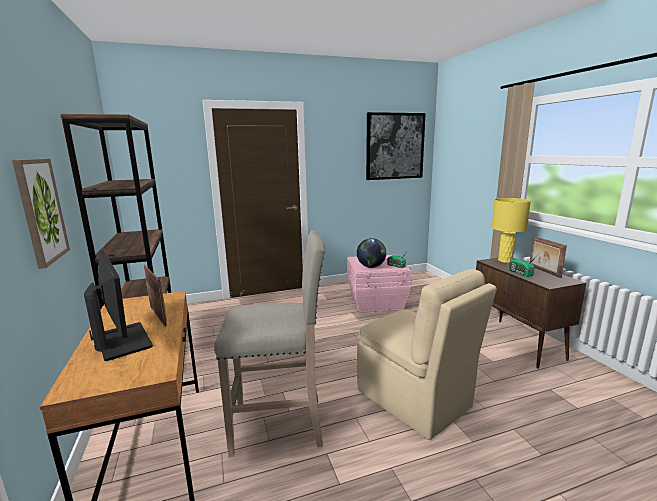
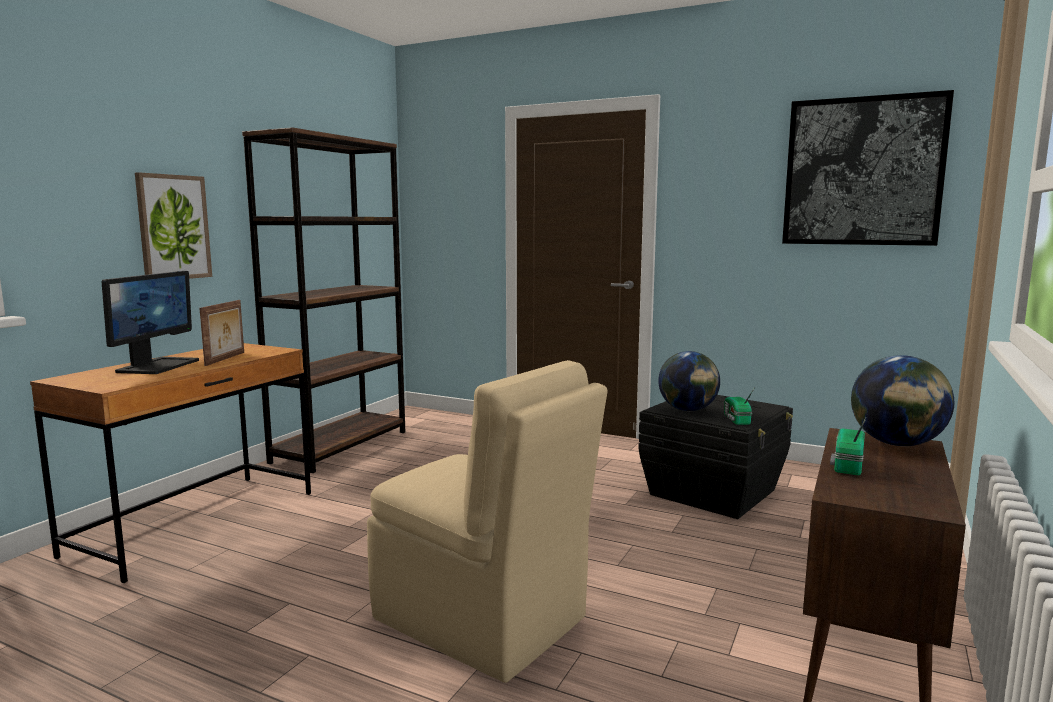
camera: 45 degrees right, 5 degrees down
beige stool [214,230,325,457] -> none
pink storage box [347,255,412,312] -> black storage box [638,395,793,519]
beige chair [357,269,497,440] -> beige chair turned 60 degrees counterclockwise [367,360,608,683]
yellow table lamp [492,198,531,263] -> globe [851,355,954,446]
picture frame [530,236,567,278] -> none

